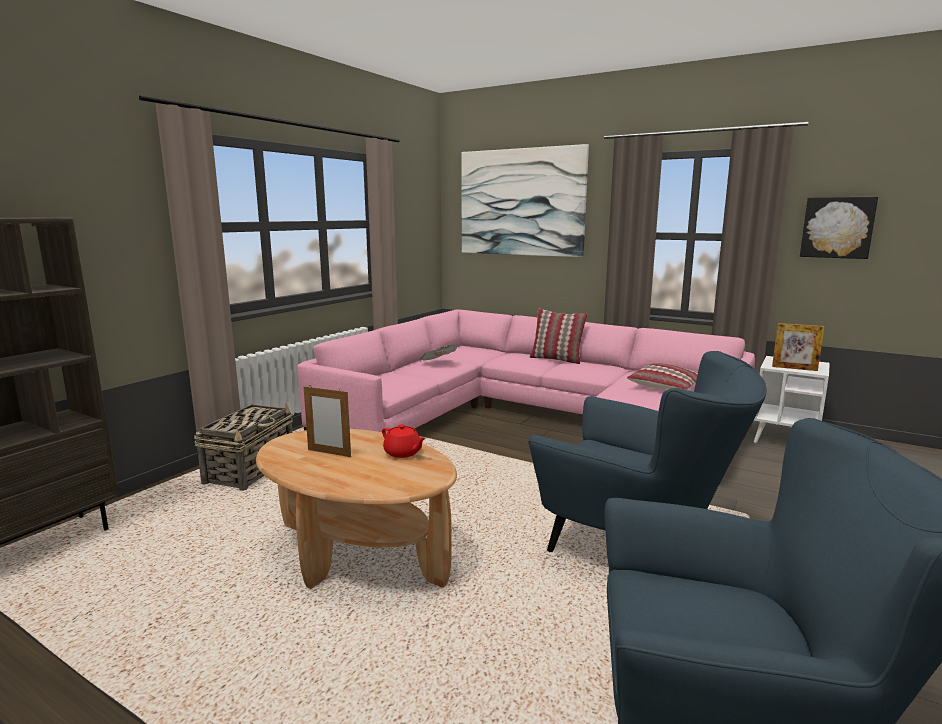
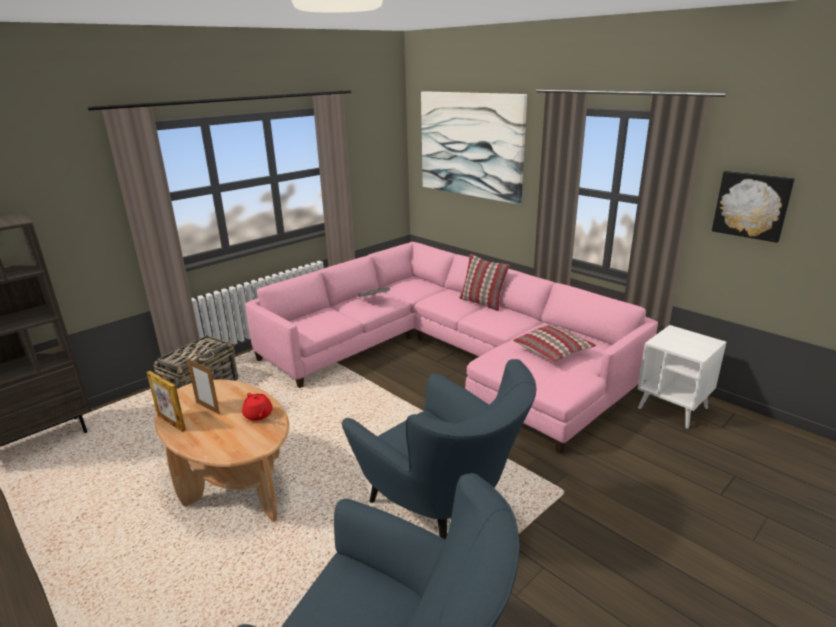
camera: 15 degrees right, 10 degrees up
picture frame [772,323,825,371] -> picture frame moved to [146,371,186,432]

